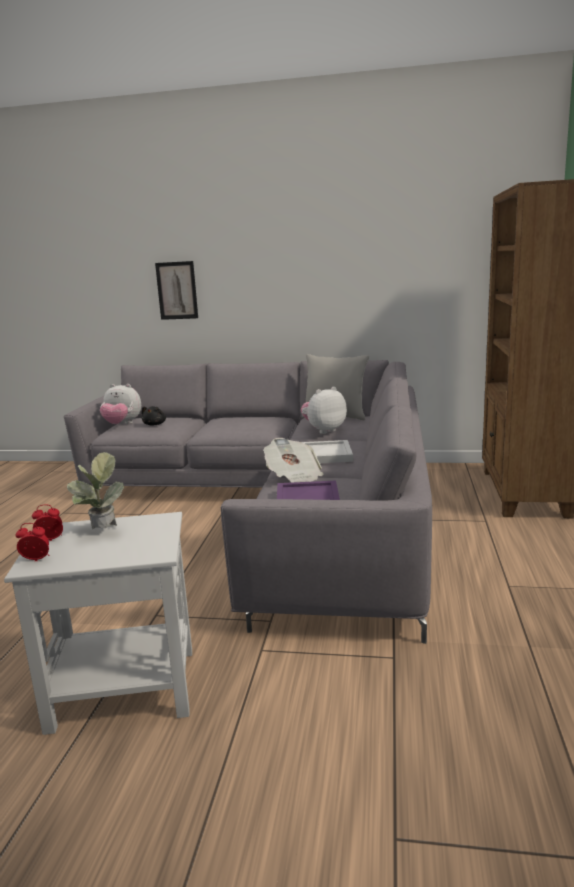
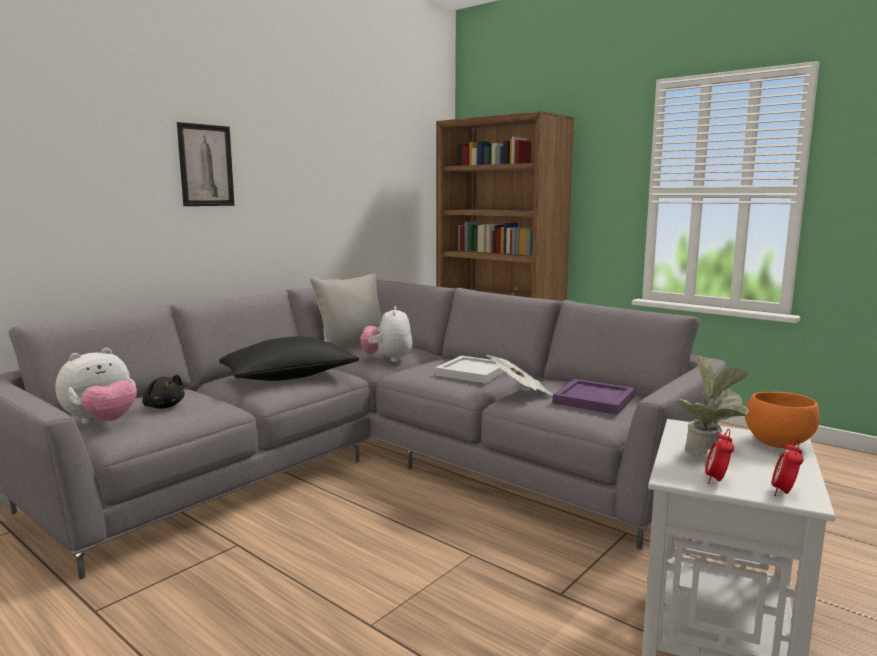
camera: 60 degrees left, 5 degrees down
picture [155,261,198,320] -> picture moved to [177,122,235,206]
none -> black pillow [219,336,359,381]
none -> orange bowl [745,392,819,448]

